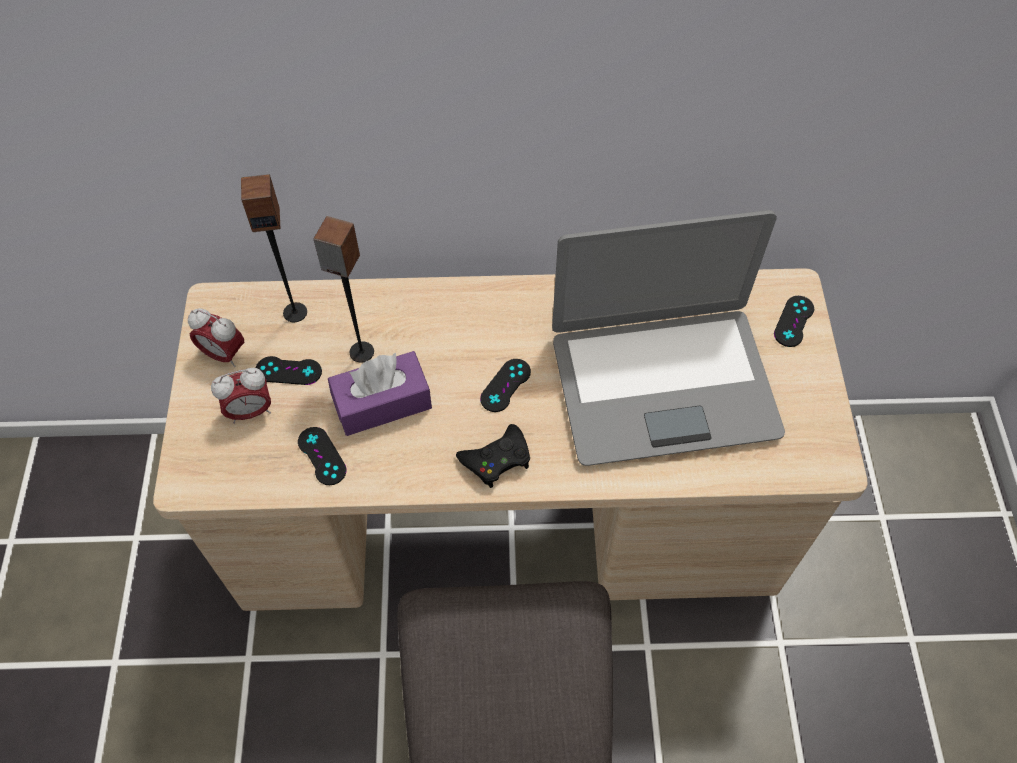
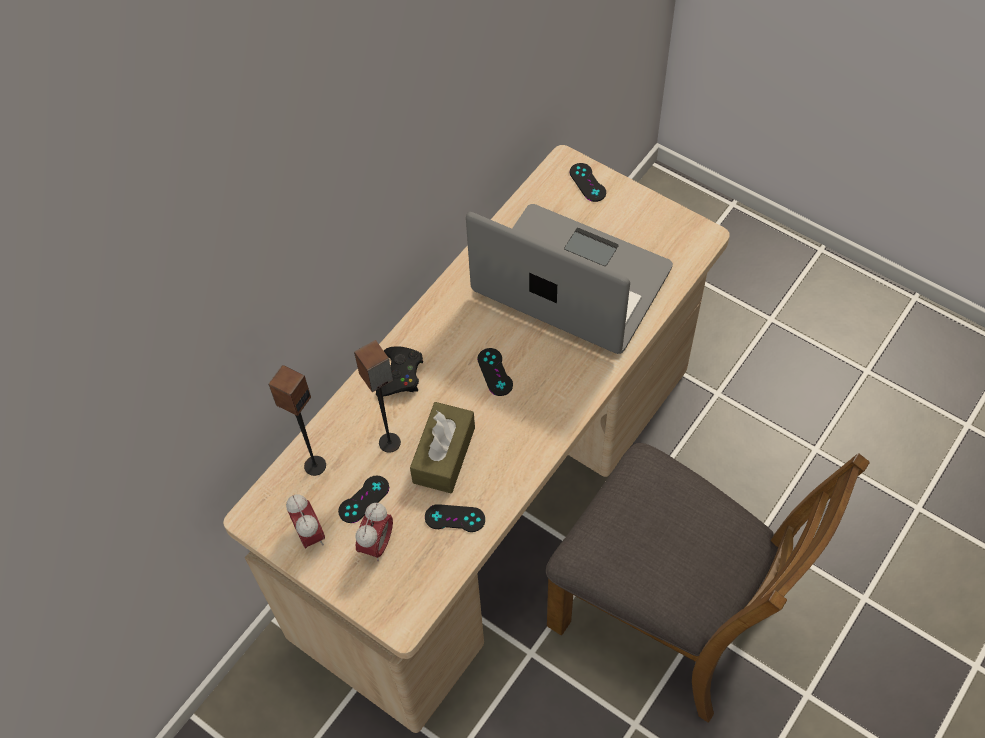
camera: 50 degrees left, 0 degrees up
alarm clock [188,308,245,367] -> alarm clock turned 90 degrees counterclockwise [286,494,325,549]
purple tissue box [328,351,432,436] -> brown tissue box [410,402,475,493]
black game controller [456,424,530,488] -> black game controller moved to [376,346,423,396]
laptop [552,210,785,466] -> laptop turned 90 degrees counterclockwise [466,204,673,354]

